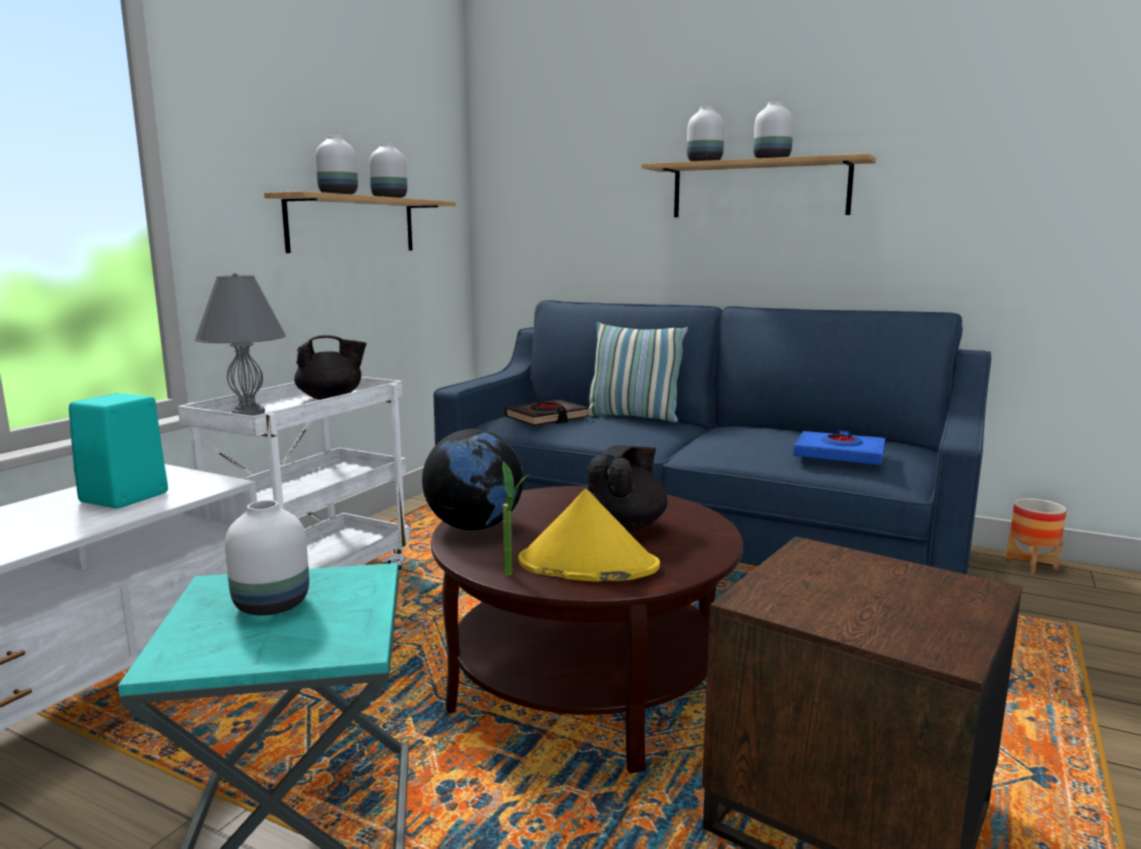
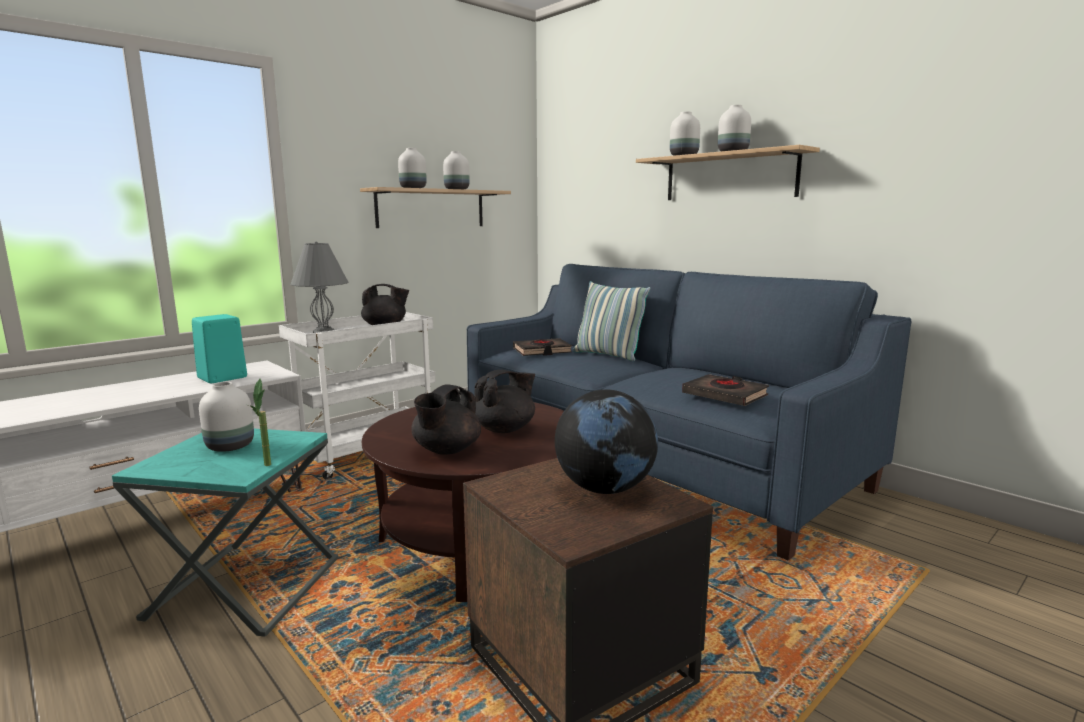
camera: 20 degrees right, 0 degrees up
globe [422,429,523,530] -> globe moved to [555,389,658,494]
potted plant [502,461,530,576] -> potted plant moved to [249,379,271,466]
yellow hat [518,489,660,582] -> black teapot [411,384,481,455]
blue book [793,431,885,465] -> black book [682,374,769,406]
planter [1005,498,1066,574] -> none

